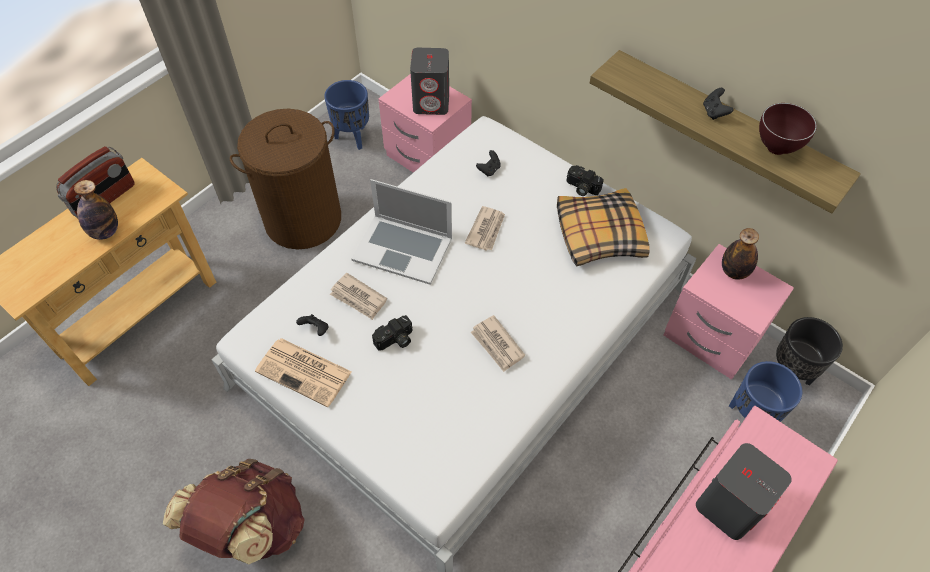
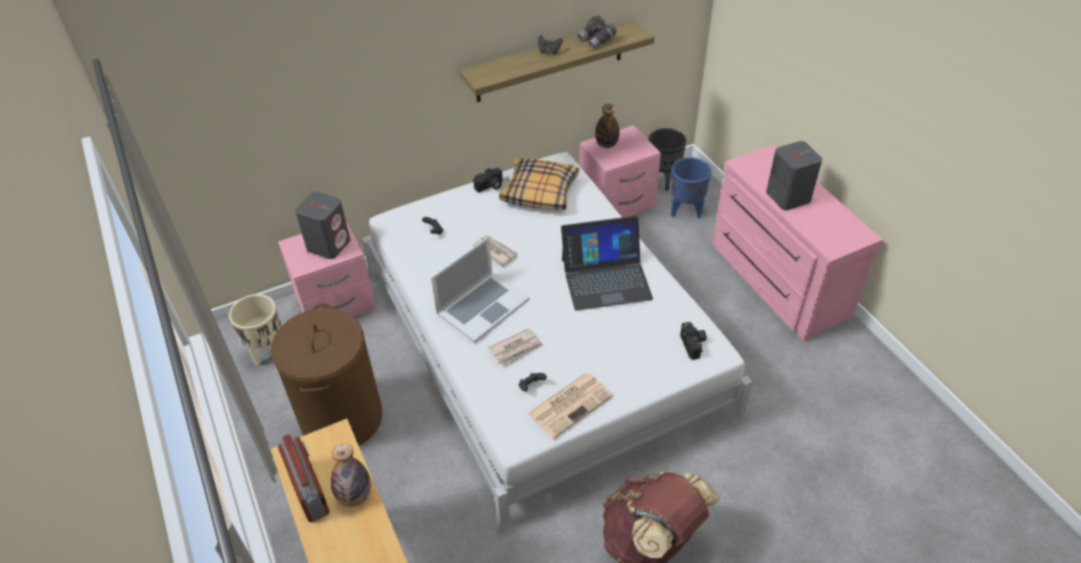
camera: 65 degrees left, 10 degrees down
blue planter [324,80,369,150] -> beige planter [229,294,281,366]
camera [372,315,413,351] -> camera moved to [680,322,707,360]
newspaper [471,315,525,372] -> laptop [561,216,653,311]
brown bowl [759,103,817,155] -> grey binoculars [578,15,617,49]

